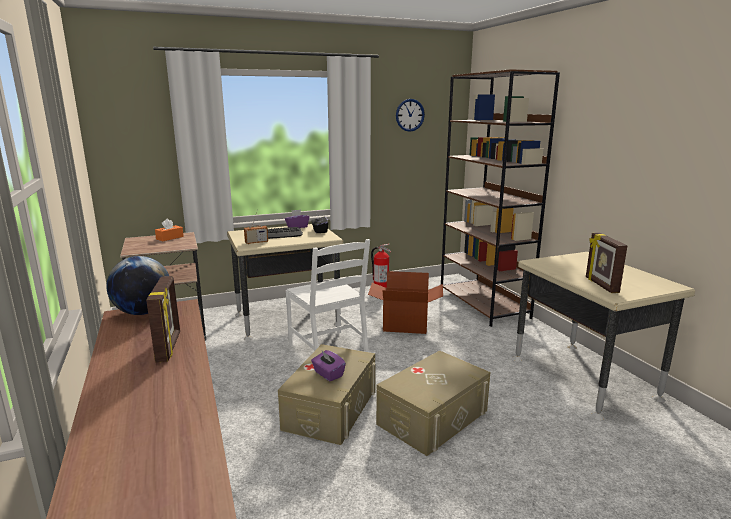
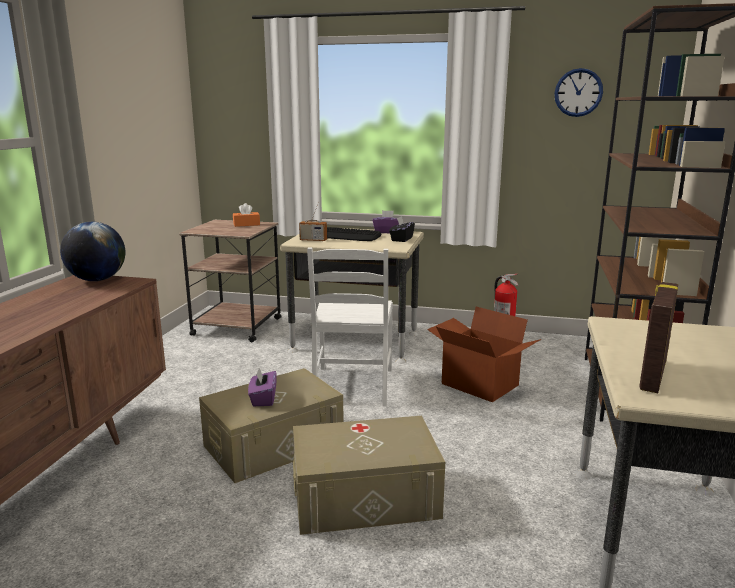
camera: 35 degrees right, 0 degrees up
picture frame [146,276,180,363] -> none

